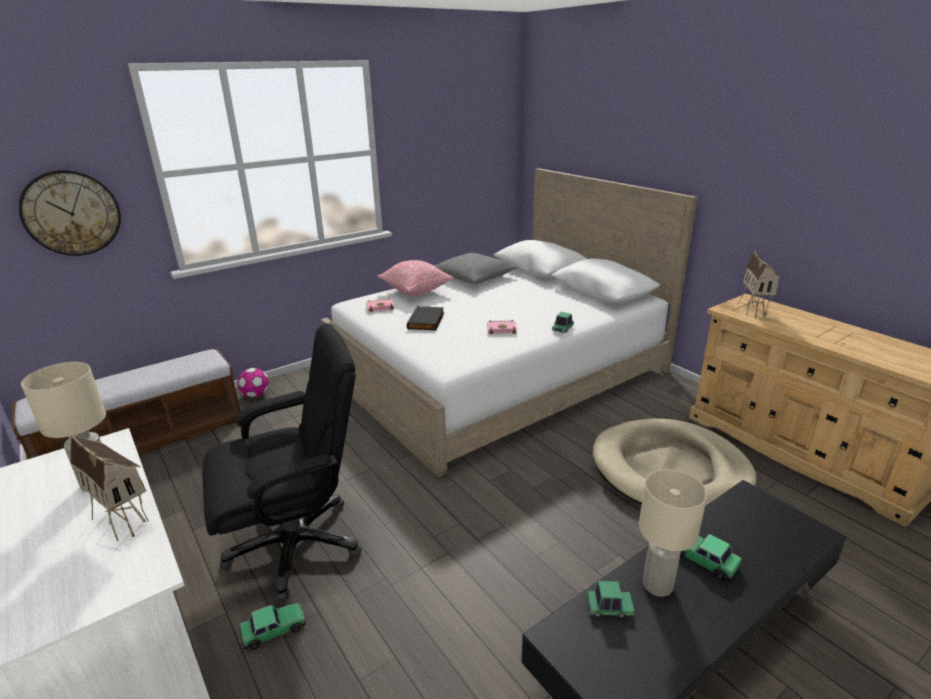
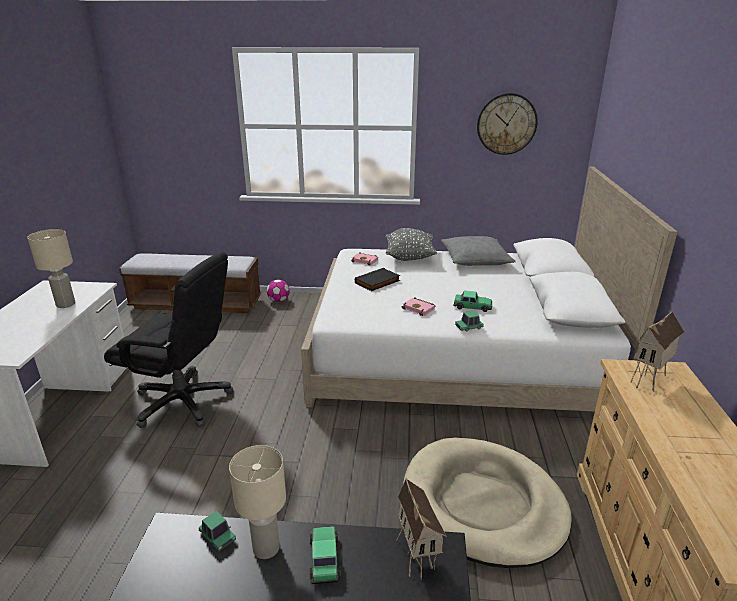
camera: 40 degrees right, 0 degrees up
wall clock [19,170,121,256] -> wall clock moved to [477,93,538,155]
toy house [70,435,149,541] -> toy house moved to [396,478,446,580]
toy car [240,603,306,650] -> toy car moved to [454,291,492,312]
pink pillow [378,260,454,296] -> grey pillow [386,228,437,261]

